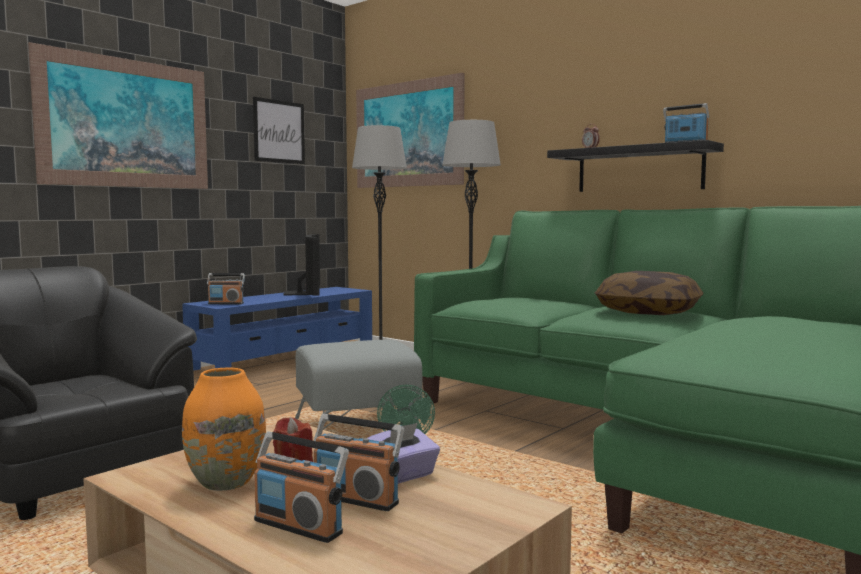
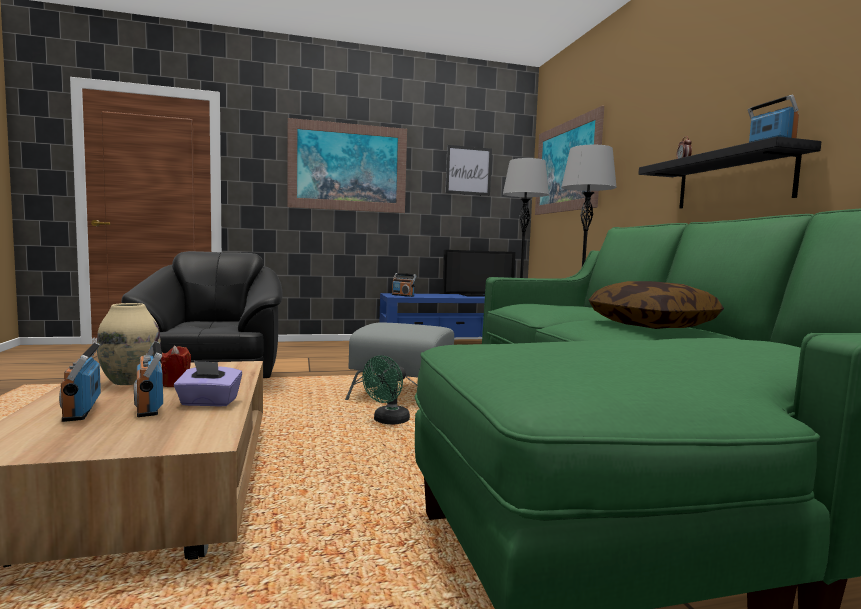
camera: 35 degrees right, 0 degrees up
orange vase [182,368,266,491] -> beige vase [97,303,161,385]
television [284,234,320,296] -> television turned 45 degrees clockwise [442,250,516,296]

